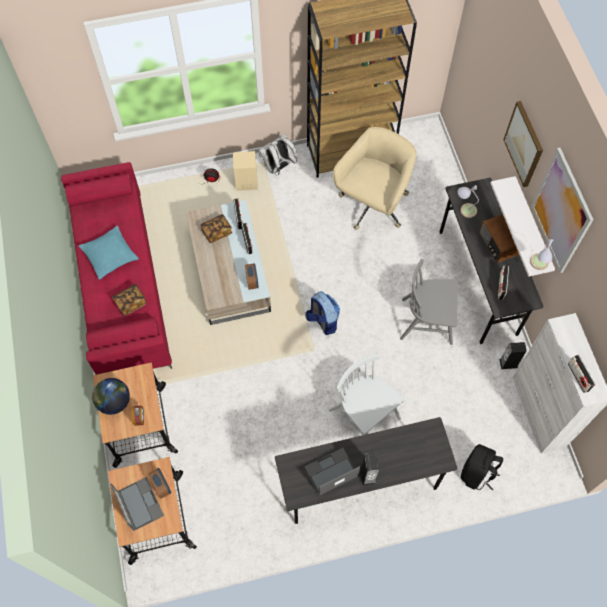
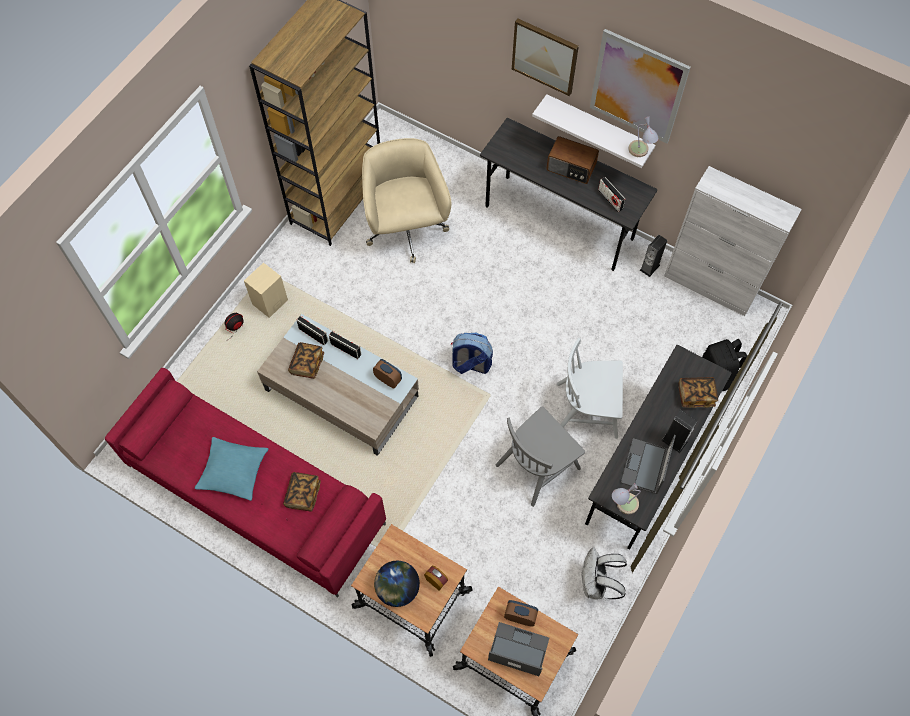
camera: 45 degrees left, 0 degrees up
white backpack [258,134,297,175] -> white backpack moved to [582,547,627,600]
grey chair [400,259,458,345] -> grey chair moved to [496,407,585,507]
table lamp [458,185,479,218] -> table lamp moved to [612,483,641,514]
radio [568,355,595,393] -> none
none -> book [678,377,718,408]

